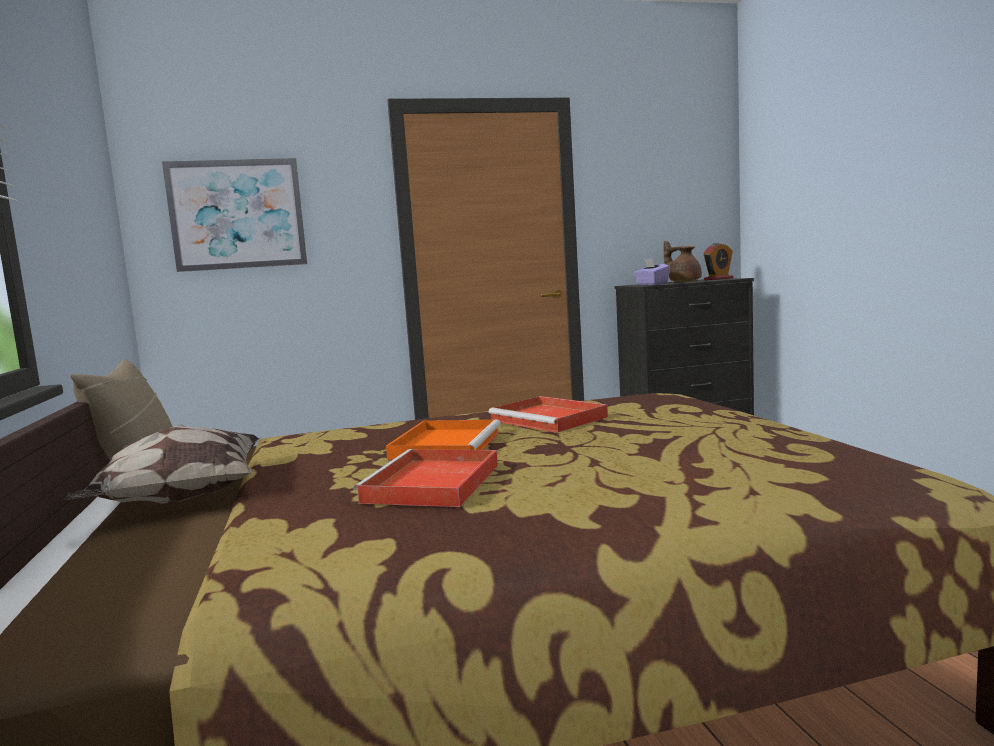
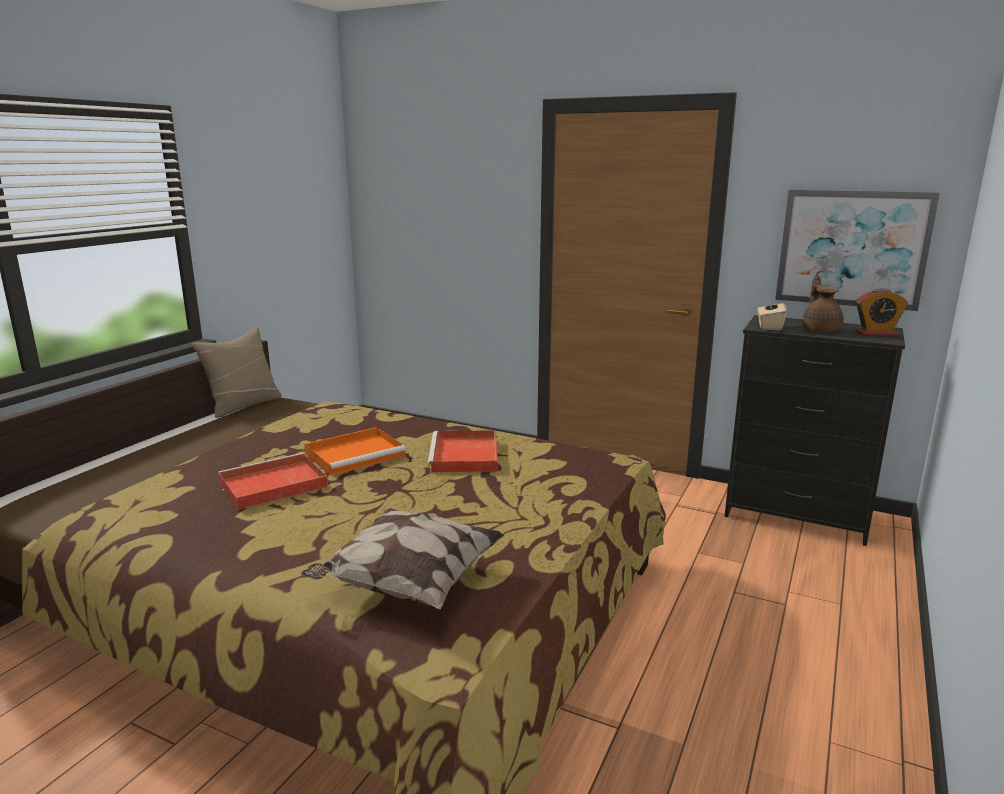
camera: 40 degrees right, 10 degrees up
pillow [64,424,259,504] -> pillow moved to [301,508,505,609]
picture [162,158,307,272] -> picture moved to [775,190,940,311]
purple tissue box [634,259,670,285] -> beige tissue box [757,298,786,331]

